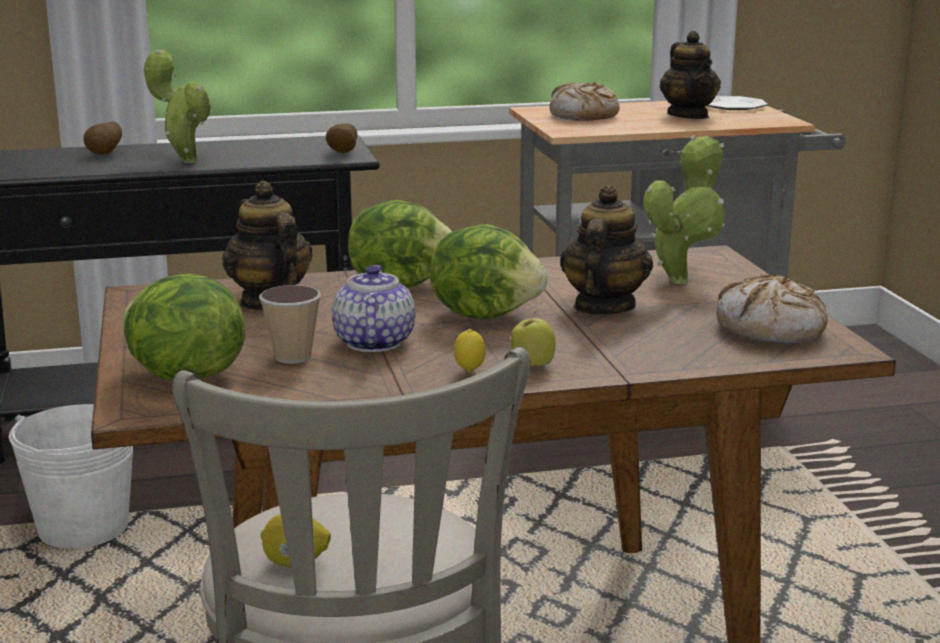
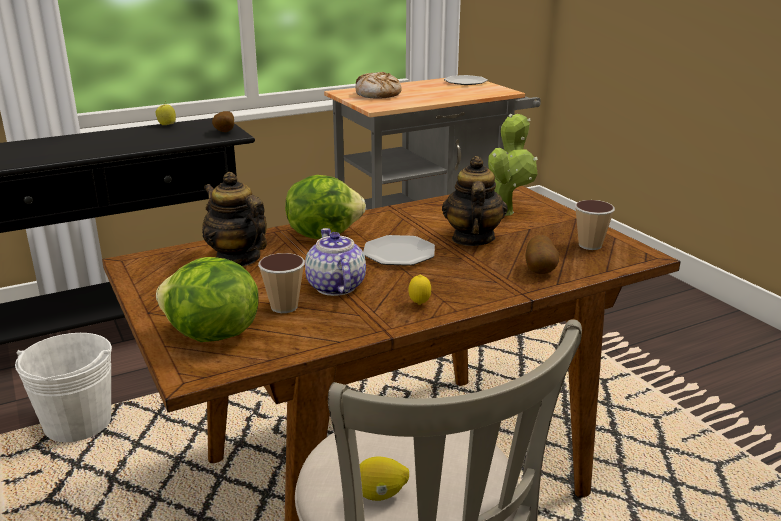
camera: 15 degrees left, 5 degrees up
potato [83,122,122,155] -> potato moved to [526,235,559,274]
potted plant [144,49,212,163] -> none
lettuce [430,224,548,319] -> plate [363,235,435,266]
apple [511,311,556,366] -> apple moved to [156,102,176,125]
teapot [660,31,721,119] -> none
bread [716,275,828,344] -> cup [575,200,615,250]

